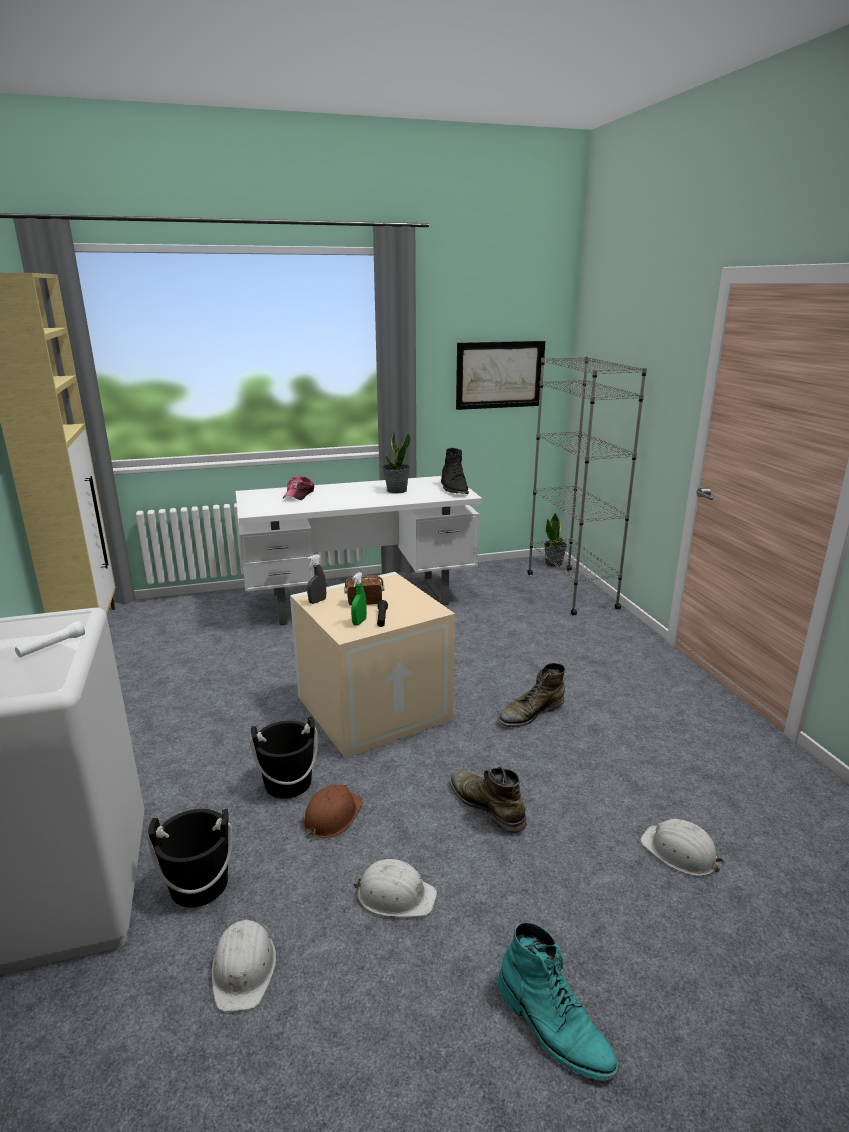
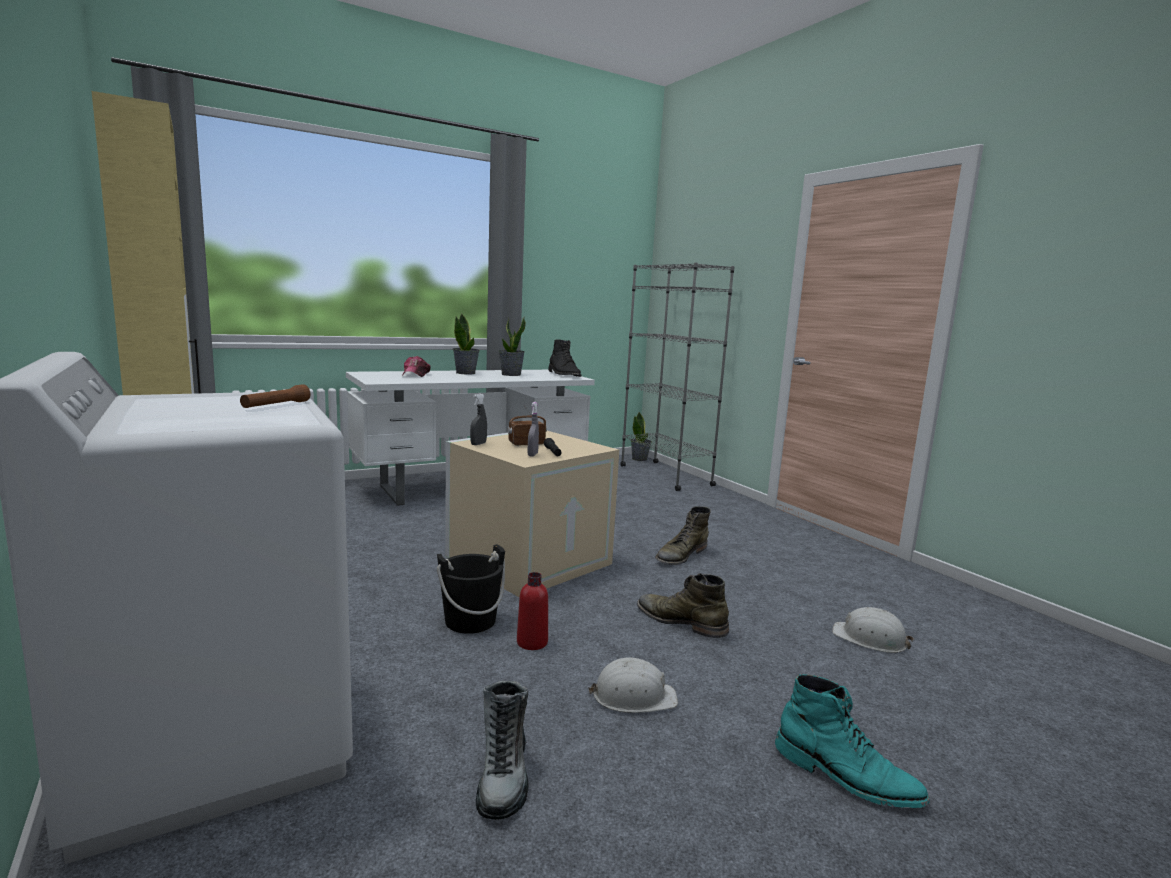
camera: 15 degrees left, 10 degrees down
white flashlight [15,621,85,658] -> brown flashlight [240,384,311,408]
black bucket [148,809,233,907] -> none
white hard hat [212,919,276,1012] -> boot [476,681,529,820]
brown hard hat [303,785,363,838] -> red bottle [517,572,548,650]
green spray bottle [351,572,367,626] -> grey spray bottle [528,402,539,457]
picture [456,341,545,410] -> none
none -> potted plant [453,314,479,374]

